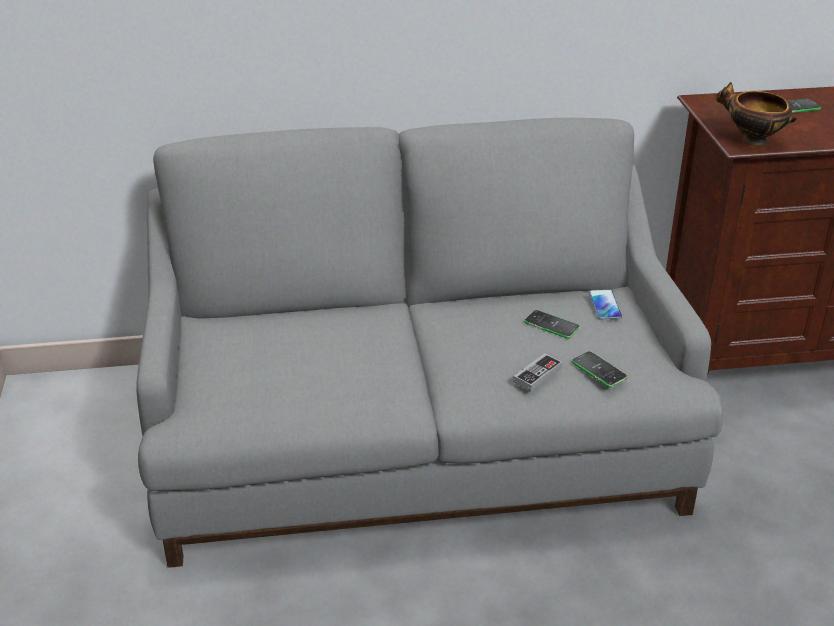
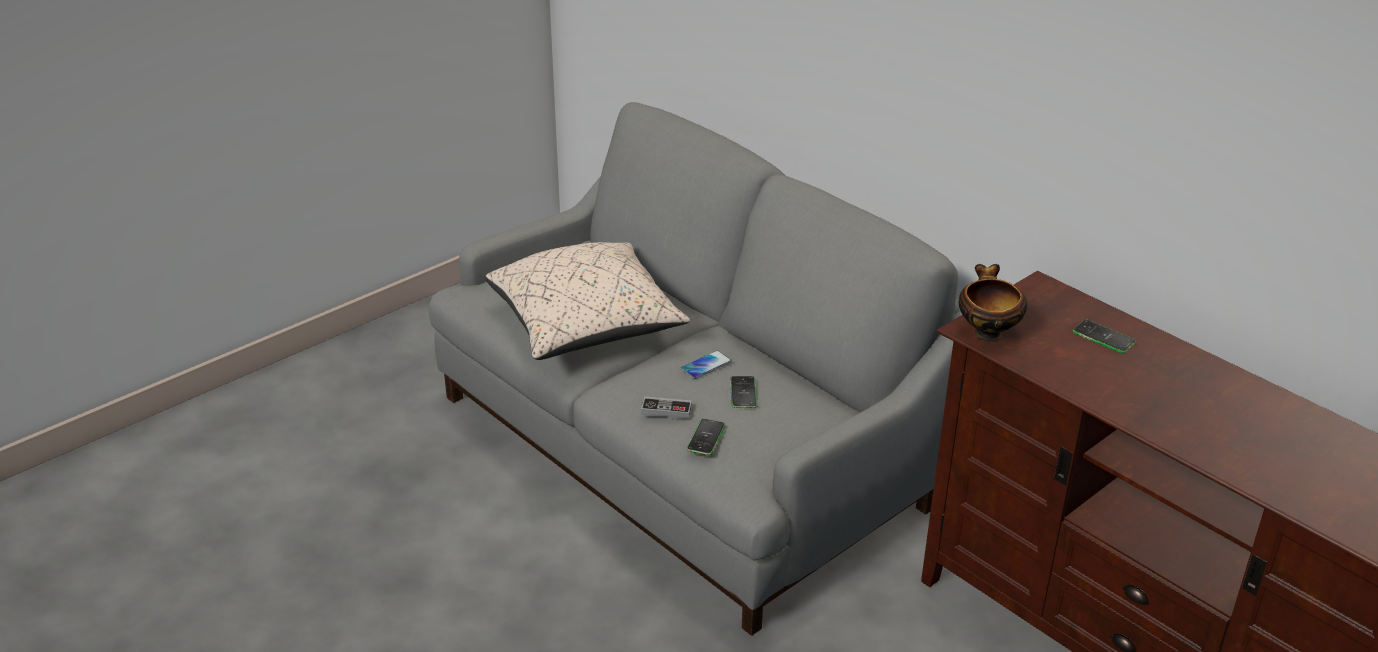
camera: 55 degrees right, 0 degrees up
phone [589,289,622,319] -> phone moved to [681,350,732,379]
none -> beige pillow [485,242,690,360]

